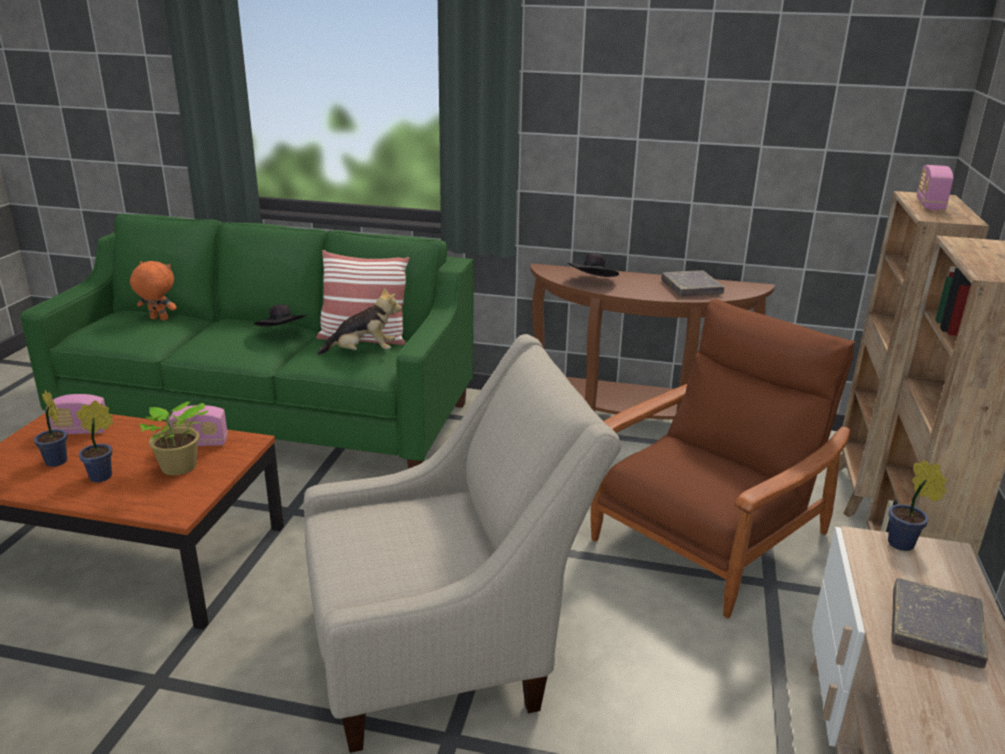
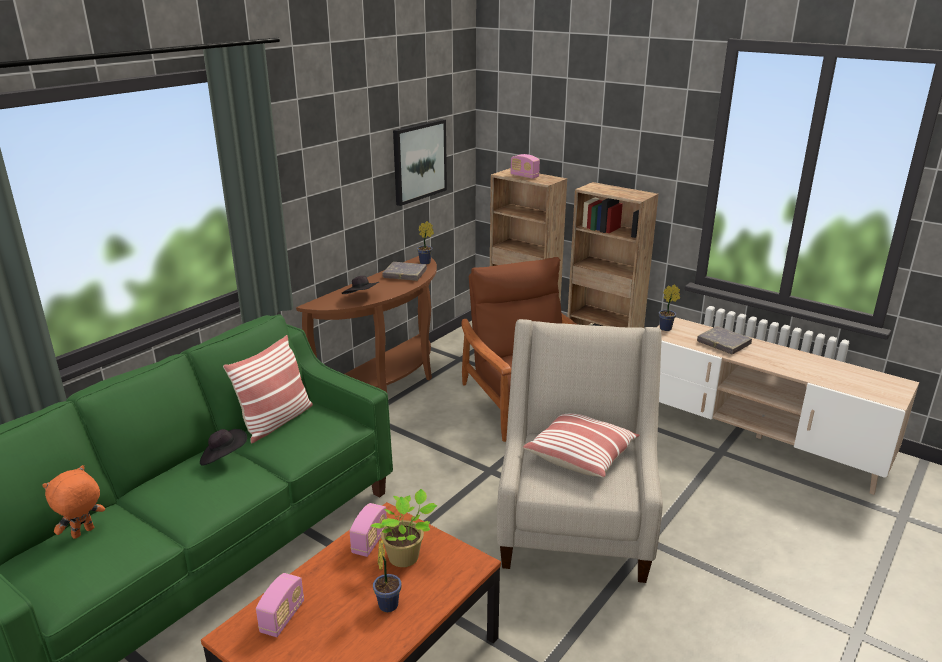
camera: 65 degrees left, 0 degrees up
potted plant [34,391,67,467] -> potted plant moved to [417,221,434,264]
plush toy [317,287,402,355] -> none
none -> picture [393,119,447,206]
none -> pillow [523,413,640,478]

